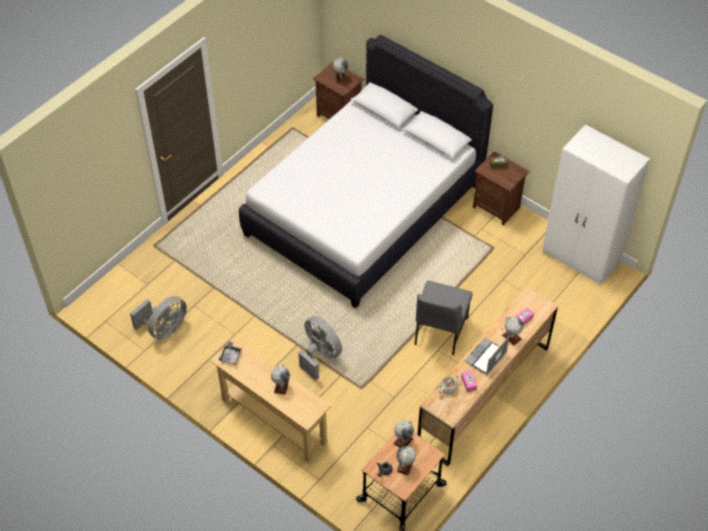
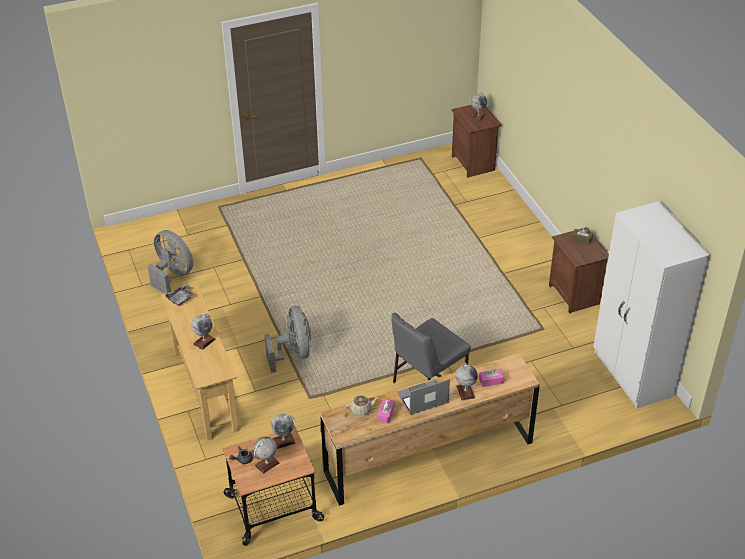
camera: 30 degrees right, 10 degrees down
grey fan [130,296,187,339] -> grey fan turned 120 degrees counterclockwise [147,230,194,294]
white bed [239,35,493,308] -> none

